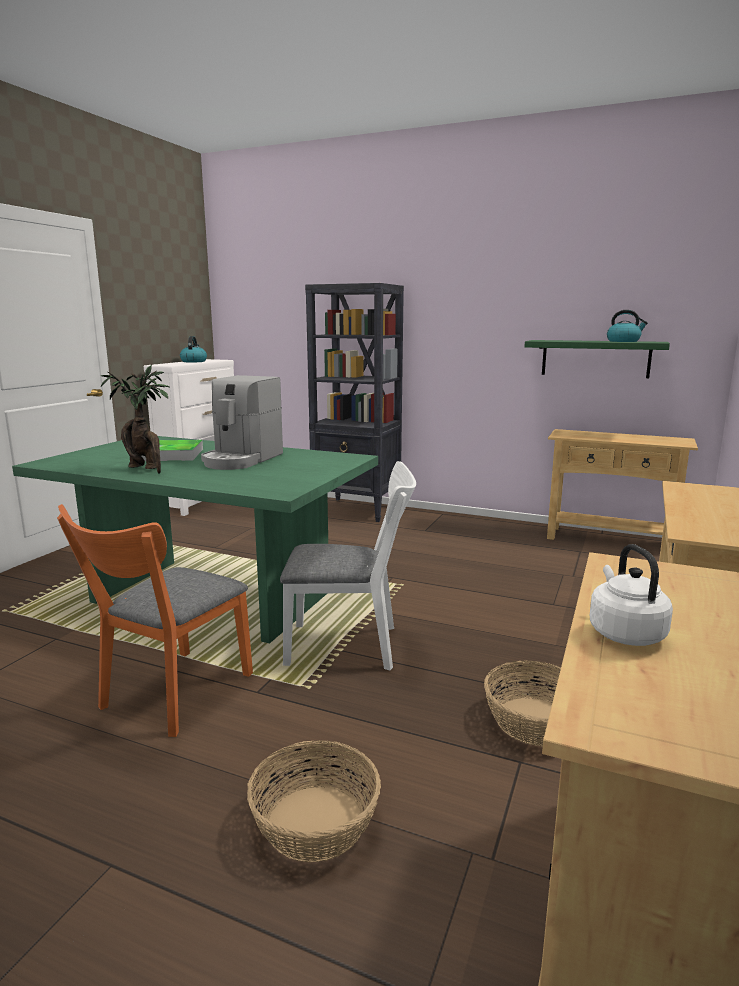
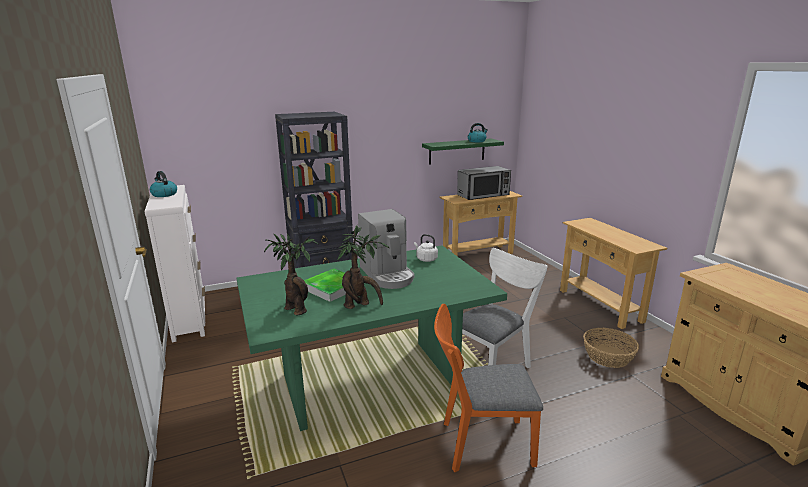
camera: 45 degrees left, 5 degrees up
orange chair [57,504,253,737] -> orange chair turned 105 degrees clockwise [434,304,543,472]
basket [247,740,381,862] -> none
white kettle [590,544,673,646] -> white kettle moved to [414,234,438,262]
none -> potted plant [264,234,319,316]
none -> microwave [457,166,511,200]

